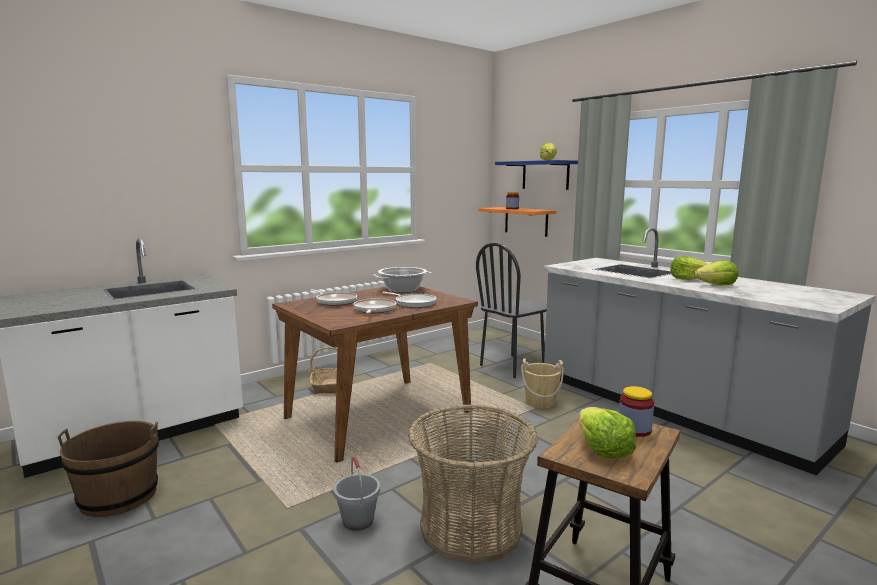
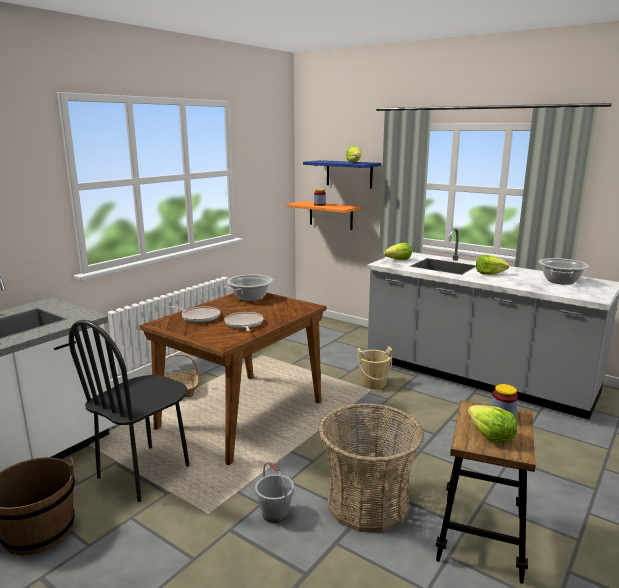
camera: 15 degrees left, 5 degrees up
frying pan [382,292,437,308] -> none
black chair [476,242,547,378] -> black chair moved to [69,320,189,502]
lettuce [694,261,739,286] -> lettuce moved to [384,243,412,260]
none -> cooking pot [538,258,589,285]

